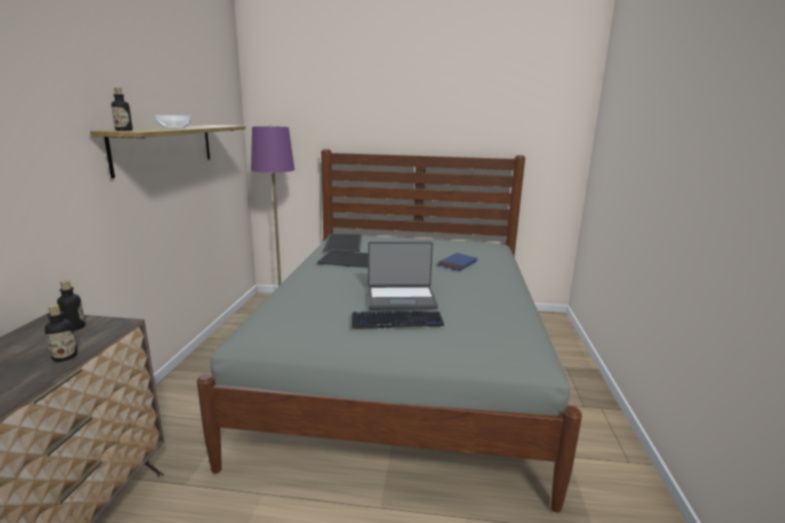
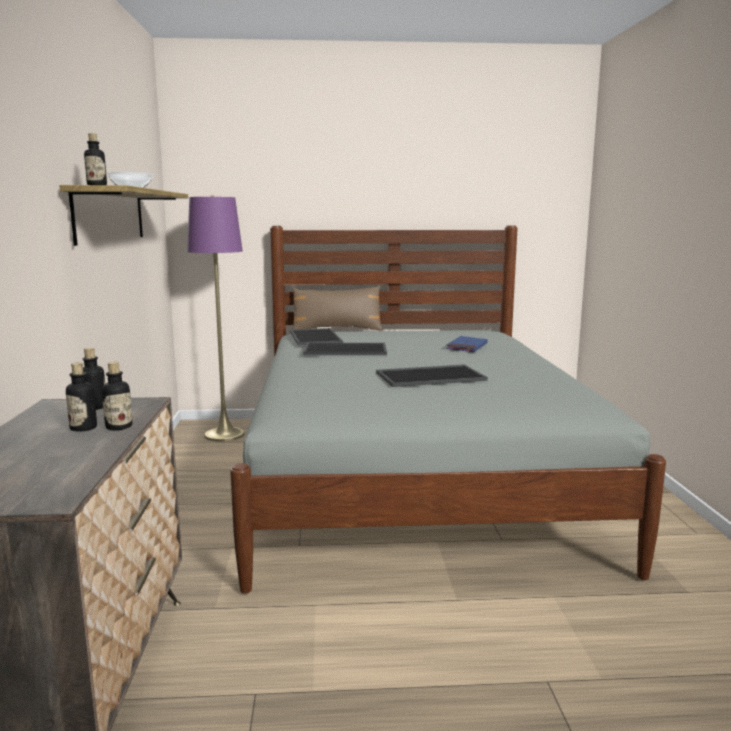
camera: 10 degrees left, 5 degrees down
keyboard [352,311,444,328] -> none
laptop [368,242,438,310] -> tray [376,364,488,387]
none -> bottle [66,363,97,432]
none -> brown pillow [292,286,383,331]

